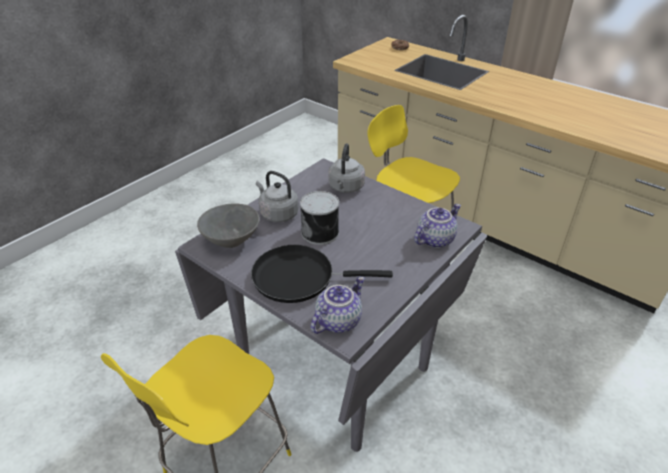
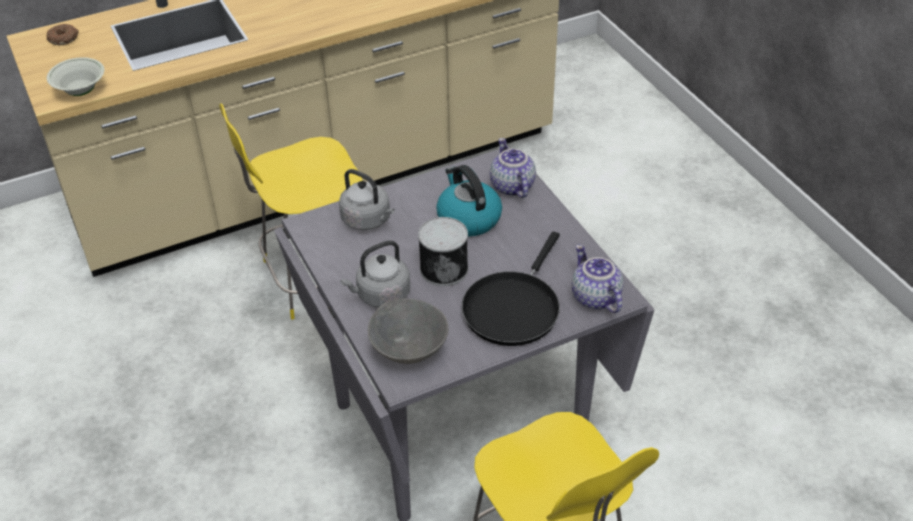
camera: 65 degrees left, 5 degrees up
none -> white bowl [47,57,104,96]
none -> kettle [436,165,502,236]

